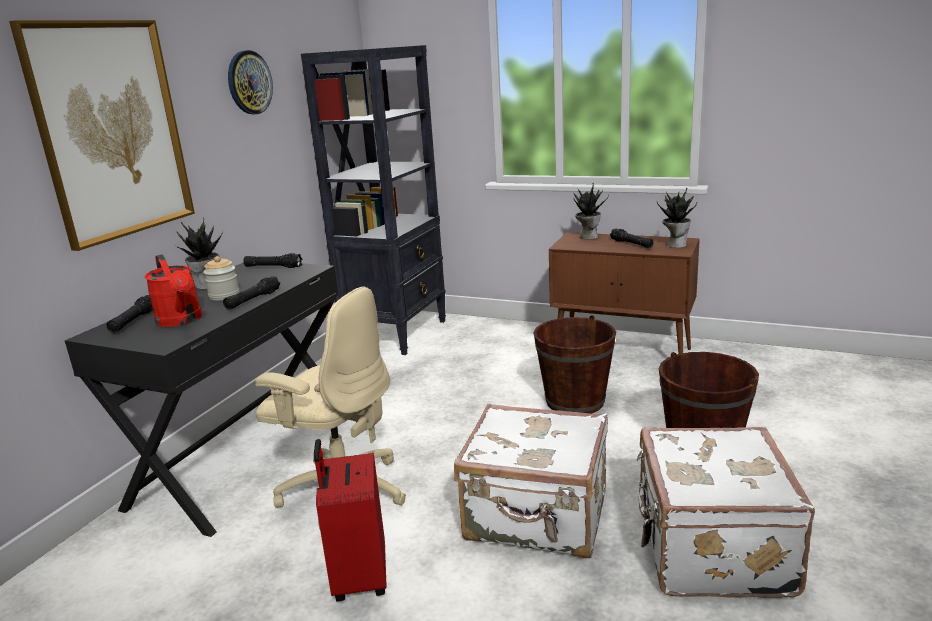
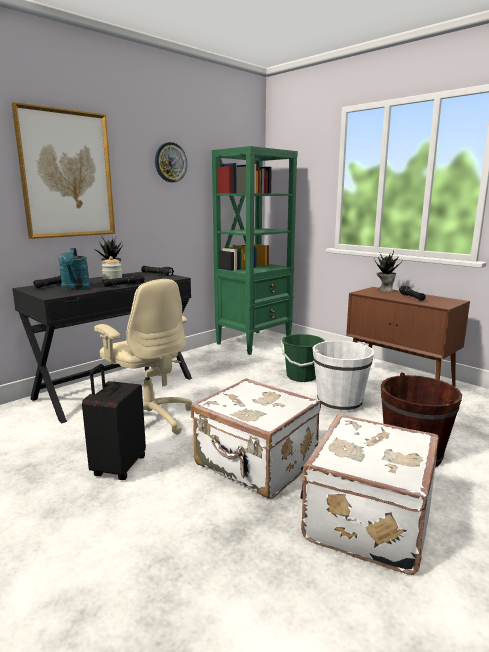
camera: 20 degrees right, 5 degrees down
red watering can [145,254,202,327] -> turquoise watering can [59,248,90,290]
black bookcase [301,45,446,355] -> green bookcase [212,146,298,355]
red suitcase [314,439,386,602] -> black suitcase [82,364,146,480]
brown bucket [533,315,616,414] -> white bucket [312,341,374,412]
potted plant [657,188,697,248] -> none
none -> green bucket [281,334,325,382]

